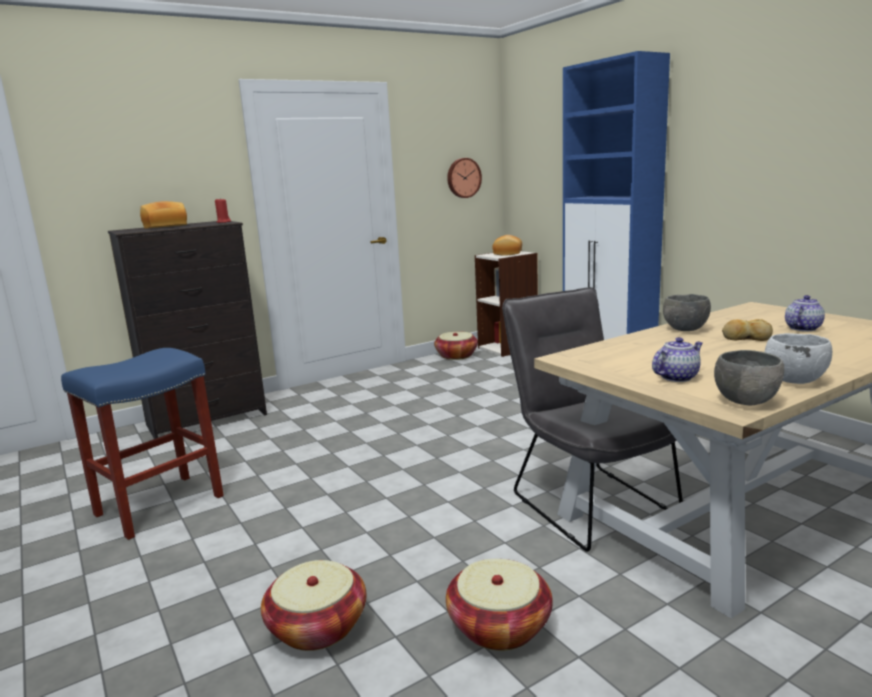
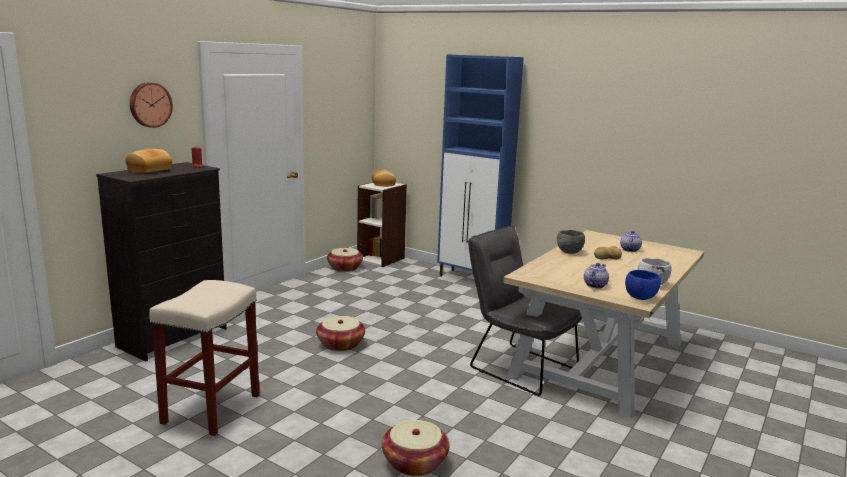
camera: 25 degrees left, 0 degrees up
blue stool [61,348,224,540] -> beige stool [149,280,260,436]
basket [446,559,553,651] -> basket moved to [316,316,365,351]
wall clock [447,158,482,198] -> wall clock moved to [130,82,173,128]
grey bowl [714,350,784,405] -> blue bowl [625,270,661,300]

